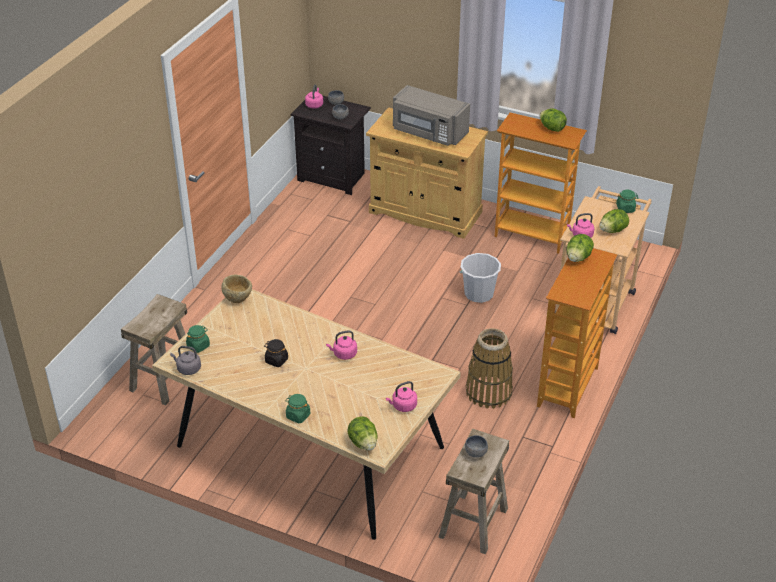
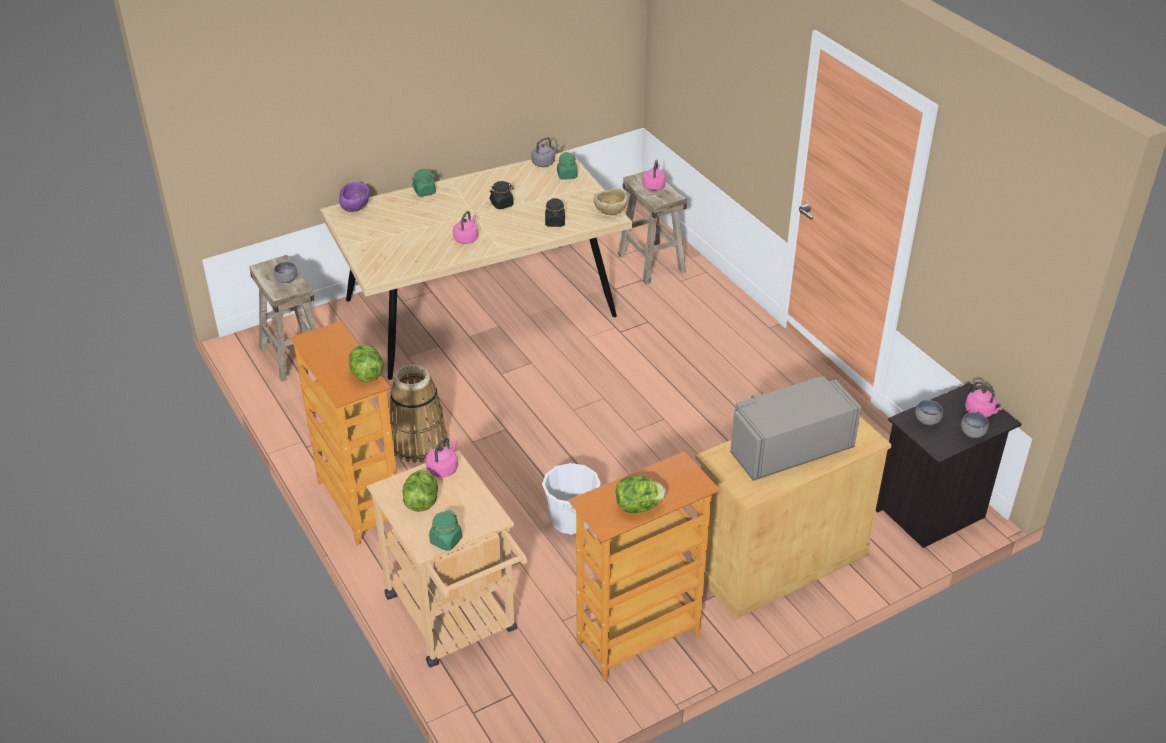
camera: 125 degrees right, 0 degrees up
lettuce [348,416,378,451] -> purple bowl [339,182,370,212]
pink kettle [386,381,417,412] -> pink kettle moved to [642,160,666,191]
none -> black jar [545,198,565,227]

